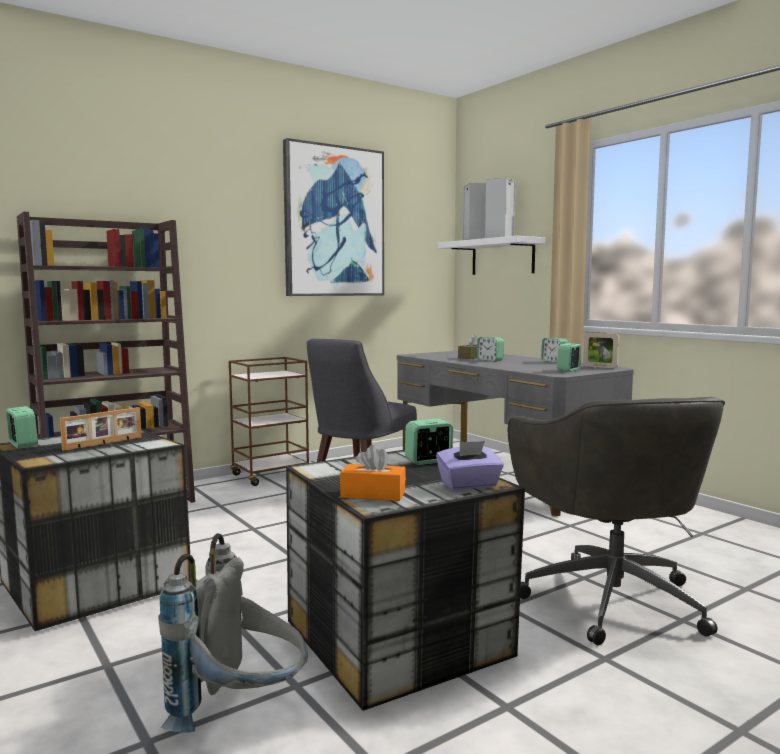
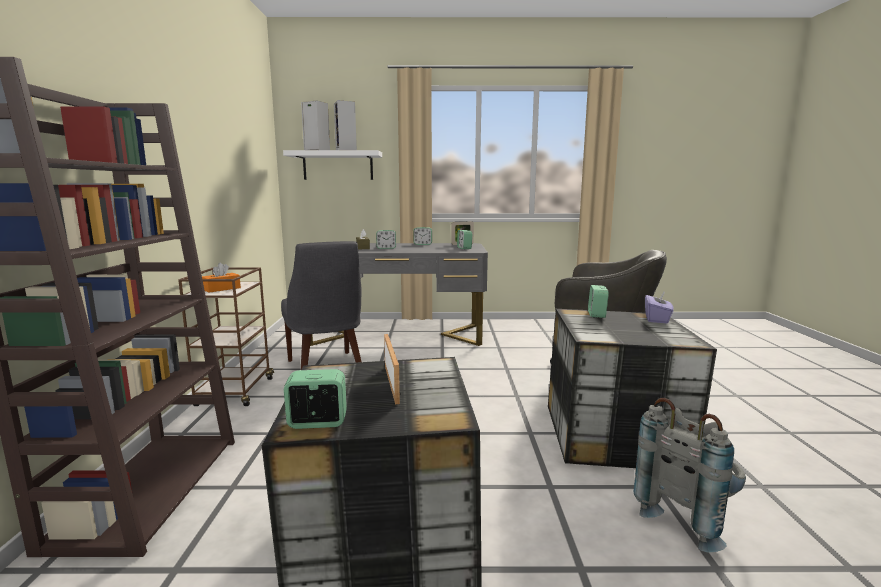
camera: 55 degrees left, 5 degrees up
picture [283,138,384,296] -> none
orange tissue box [340,445,406,501] -> orange tissue box moved to [202,263,241,293]

